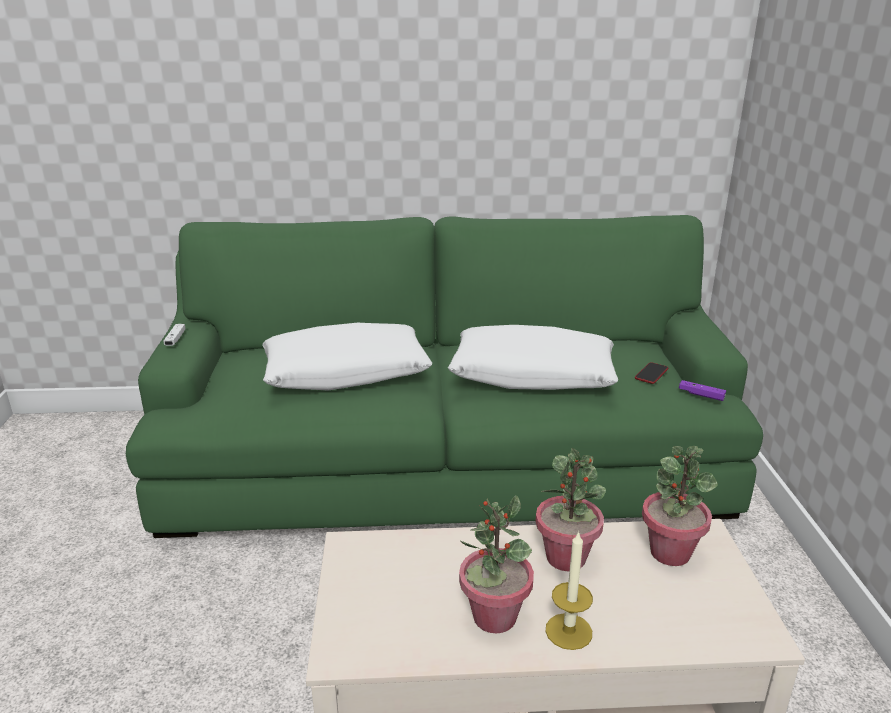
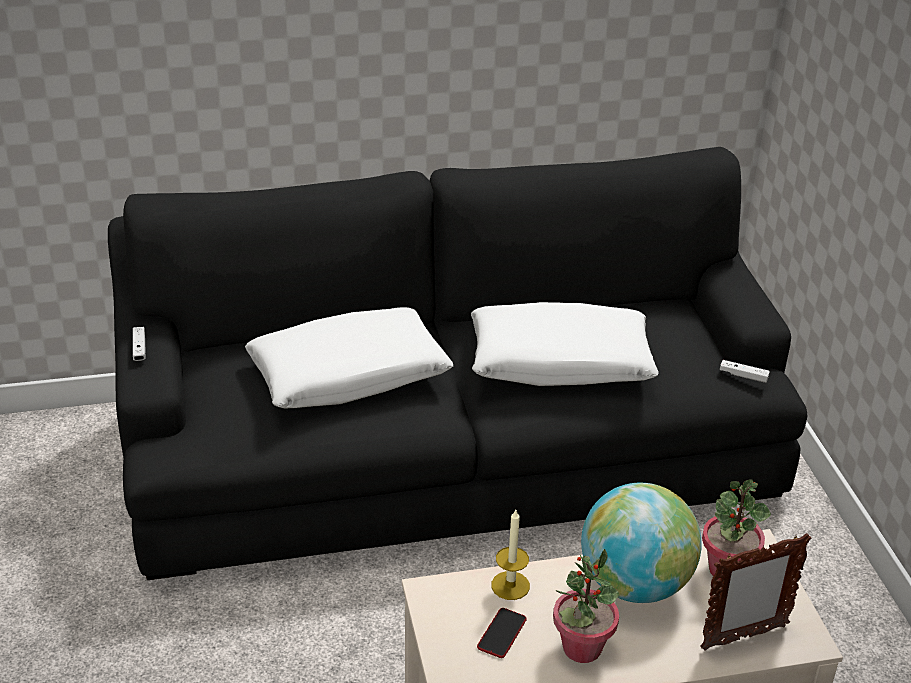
camera: 10 degrees left, 10 degrees up
green sofa [126,215,763,538] -> black sofa [108,147,807,580]
potted plant [536,448,606,571] -> globe [581,483,702,603]
candle [545,531,593,650] -> candle moved to [491,510,530,600]
phone [635,362,668,384] -> phone moved to [477,608,527,658]
purple game controller [679,380,726,401] -> white game controller [720,360,770,383]
none -> picture frame [700,533,811,651]

